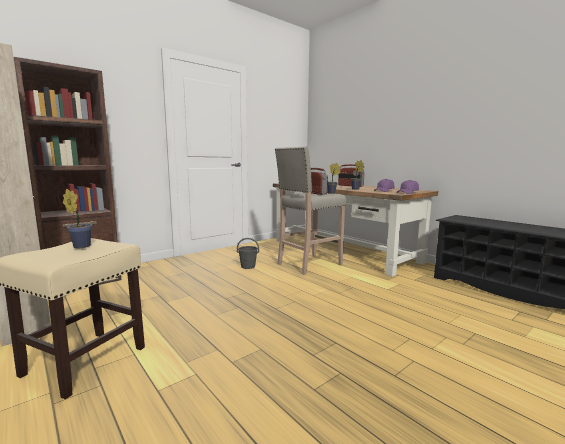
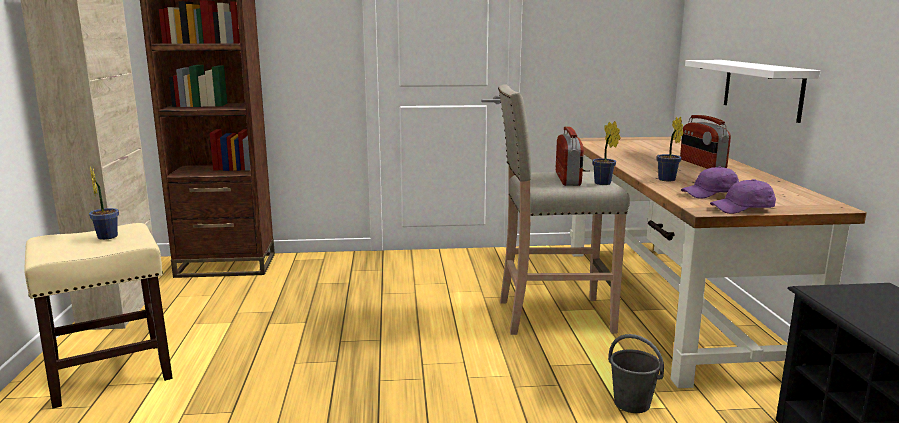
camera: 35 degrees right, 5 degrees up
grey bucket [237,238,259,269] -> grey bucket moved to [608,334,664,413]
none -> white shelf [685,60,821,123]

